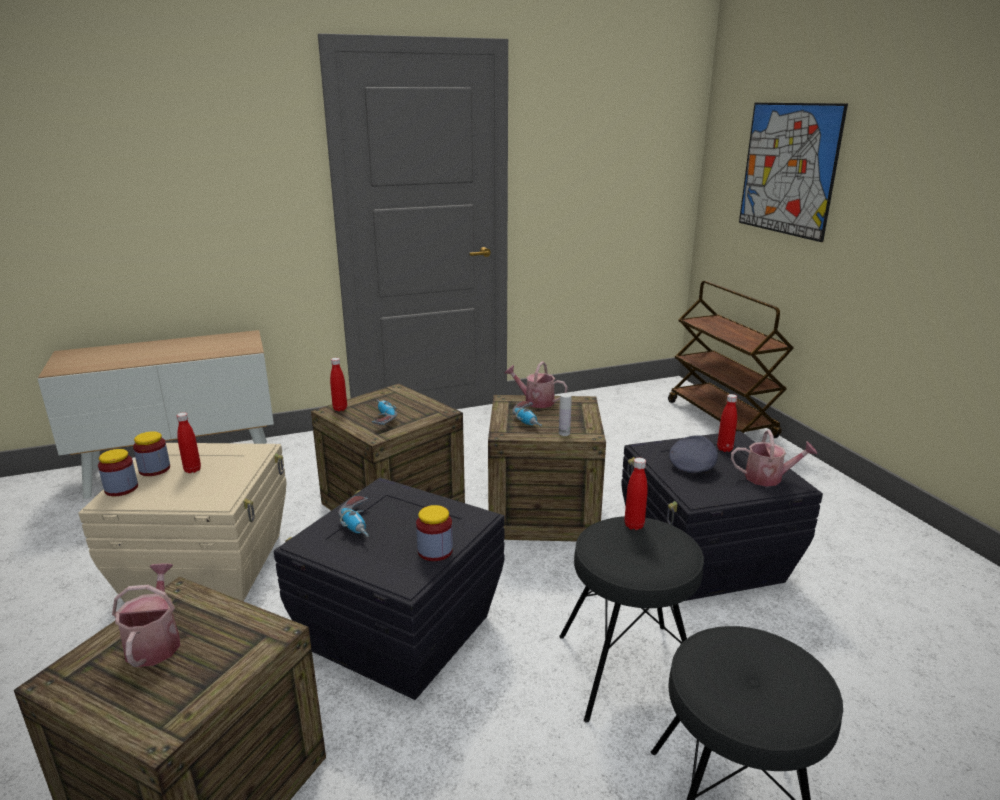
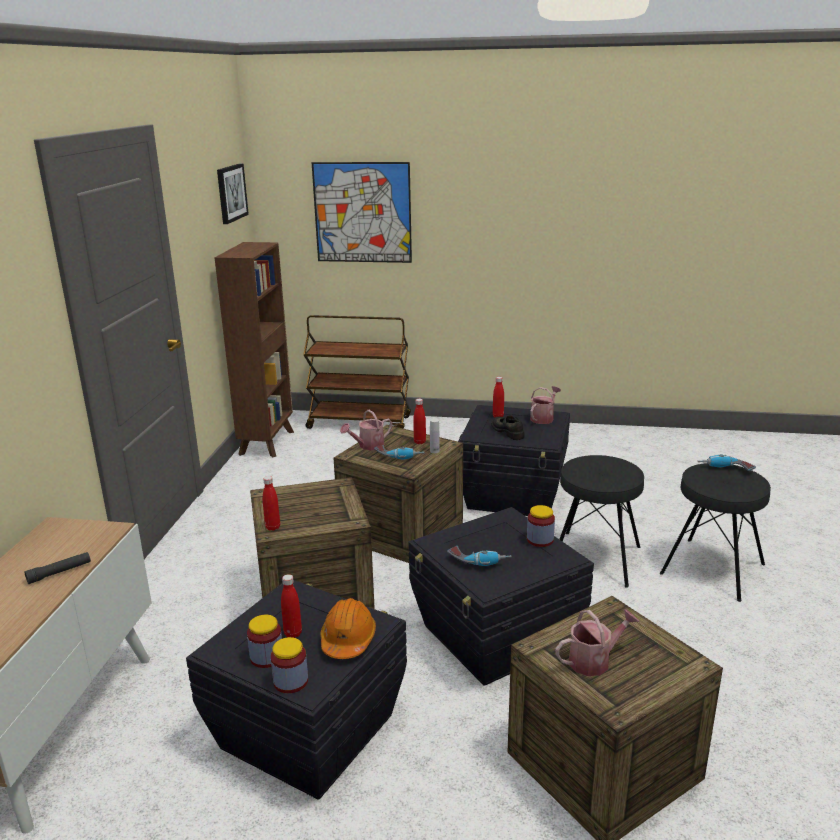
camera: 60 degrees left, 0 degrees up
beige storage box [78,443,287,602] -> black storage box [186,580,407,800]
watering can [112,563,180,667] -> watering can turned 135 degrees clockwise [555,609,639,676]
power drill [372,400,397,425] -> power drill moved to [697,454,756,471]
red bottle [625,458,648,530] -> red bottle moved to [413,399,426,444]
grey cap [669,435,718,473] -> black shoe [491,416,524,440]
none -> black flashlight [24,552,91,584]
none -> brown bookcase [215,242,294,457]
none -> picture [217,163,249,224]
none -> orange hard hat [320,598,376,659]

